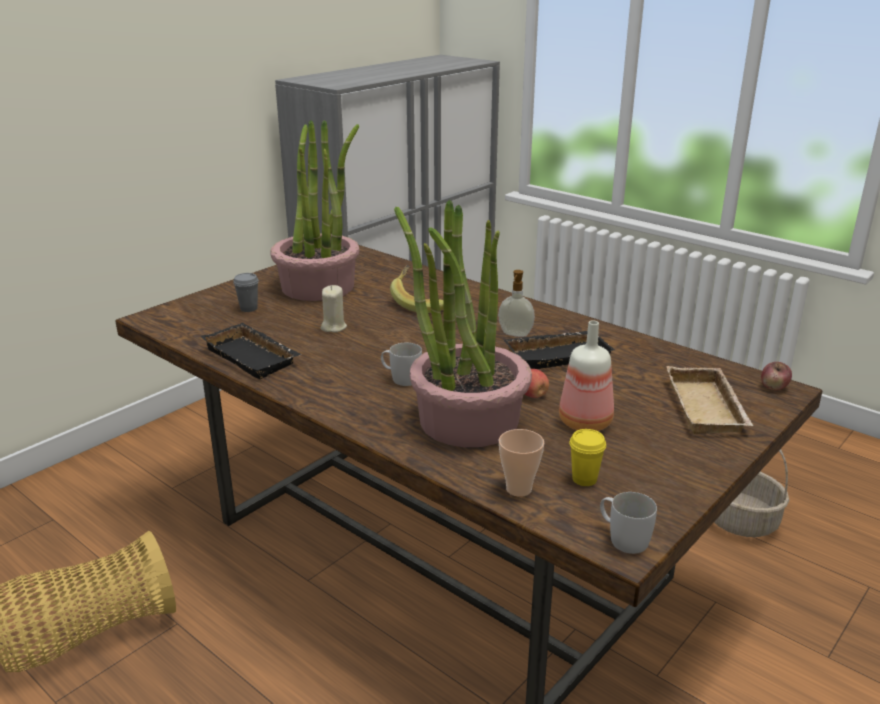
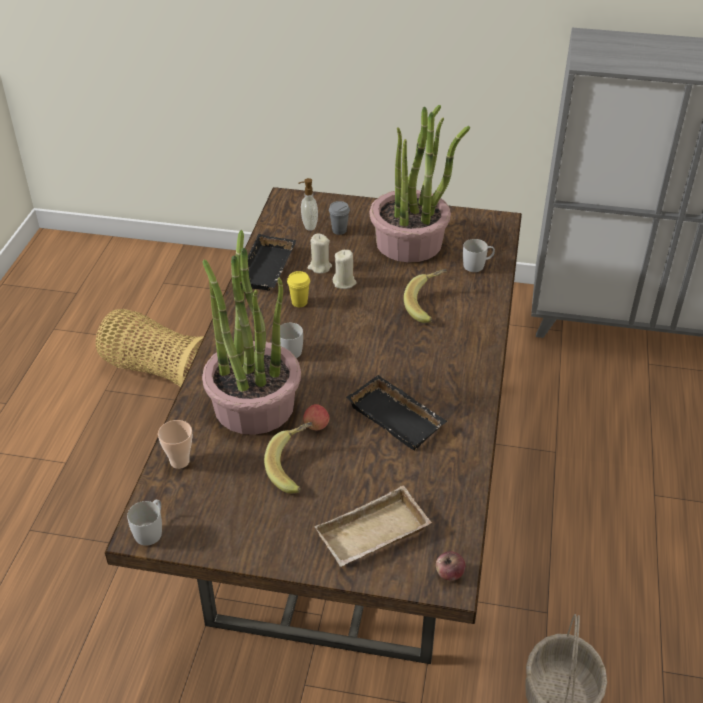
camera: 60 degrees right, 15 degrees up
soap dispenser [498,270,535,337] -> soap dispenser moved to [298,178,318,231]
bottle [559,320,614,431] -> banana [264,422,312,494]
yellow cup [569,429,606,486] -> yellow cup moved to [287,271,310,307]
none -> beige candle [308,233,332,274]
none -> white mug [463,239,495,272]

